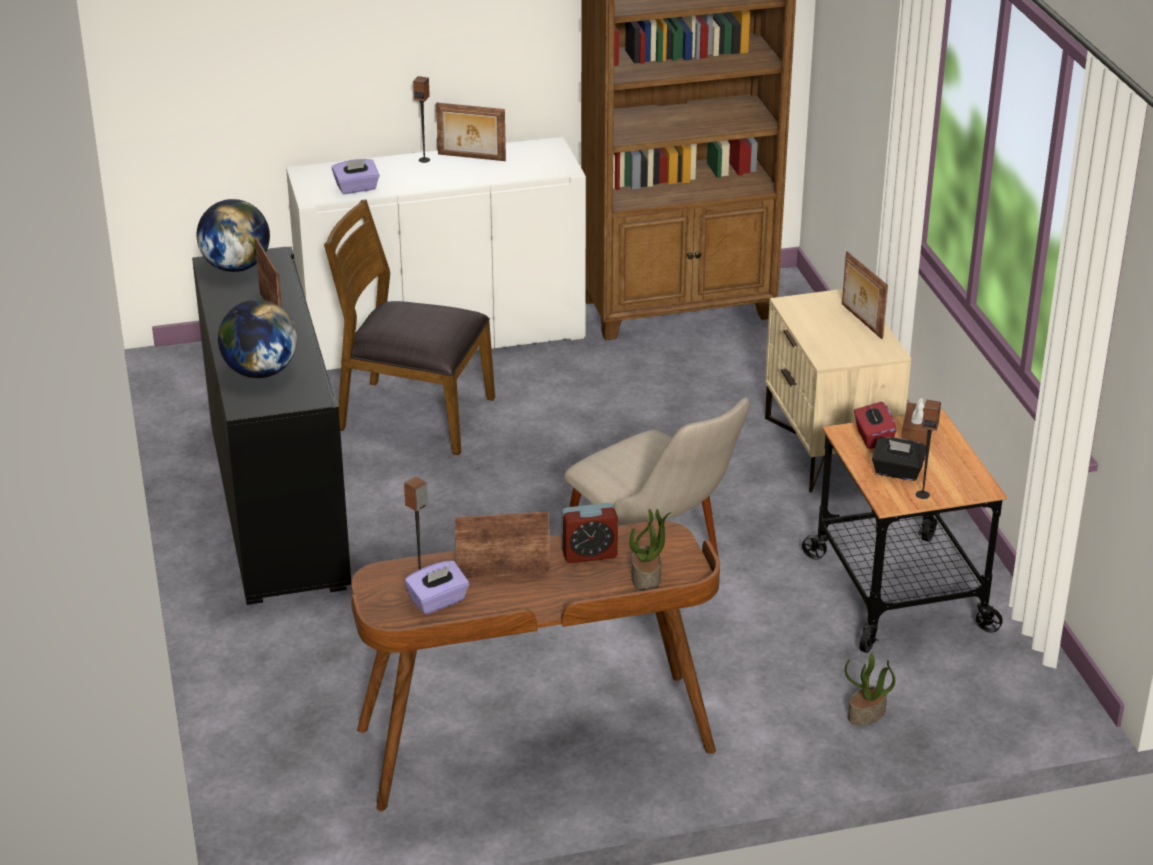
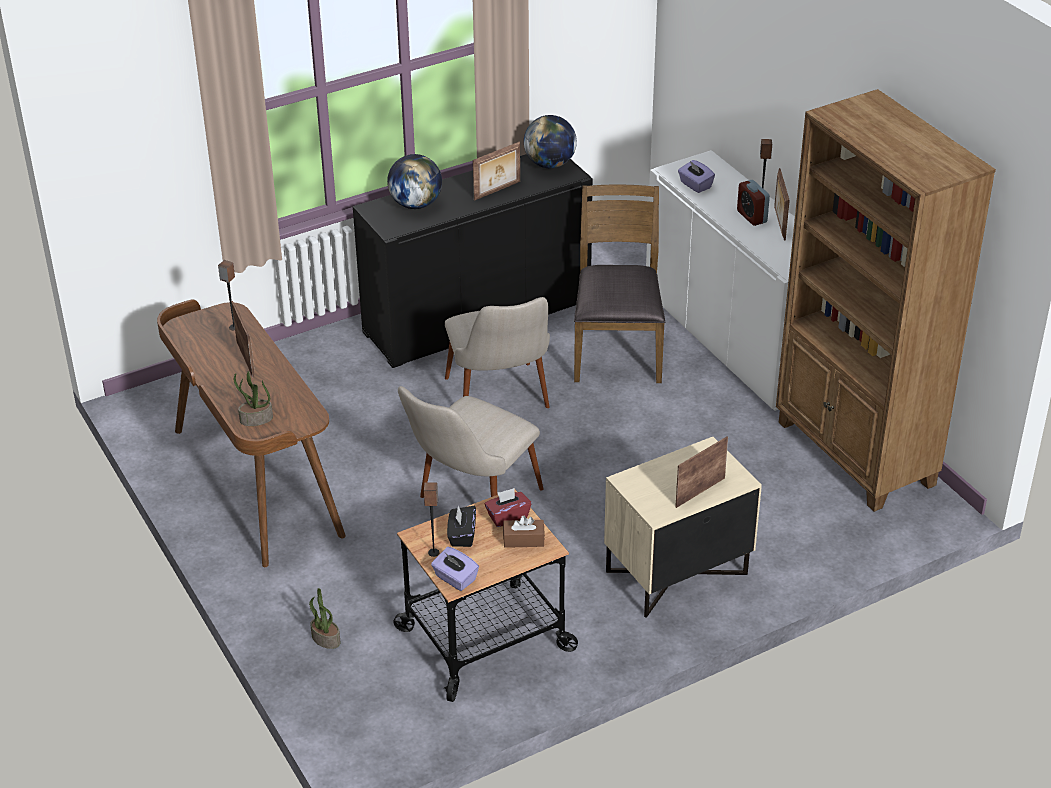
camera: 75 degrees right, 5 degrees up
purple tissue box [405,561,469,614] -> purple tissue box moved to [431,547,479,591]
alarm clock [561,503,618,563] -> alarm clock moved to [737,180,770,226]
none -> beige chair [445,297,550,408]

